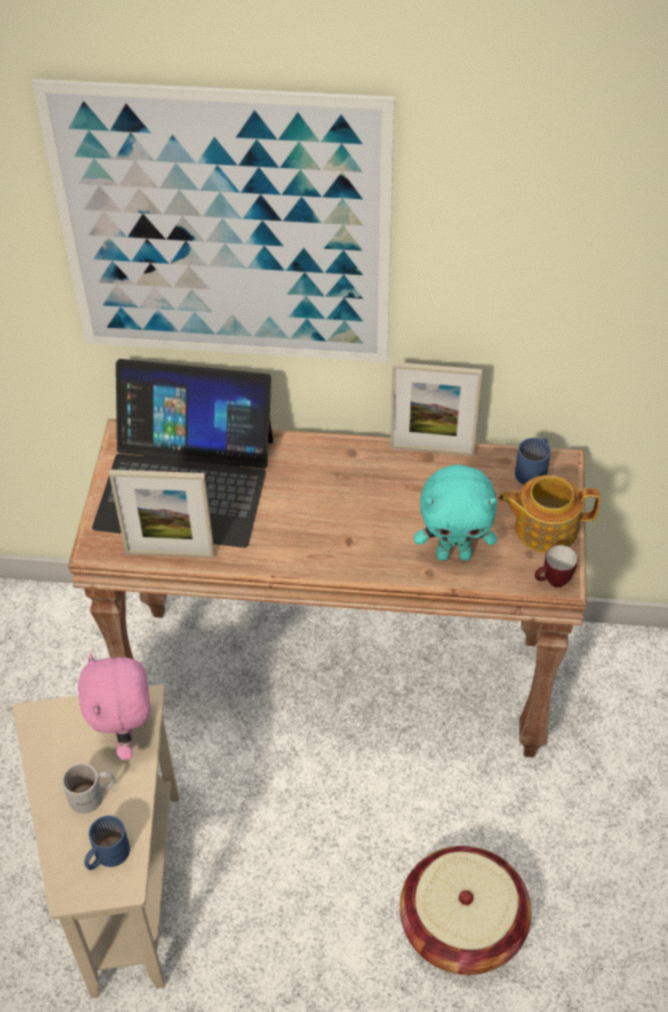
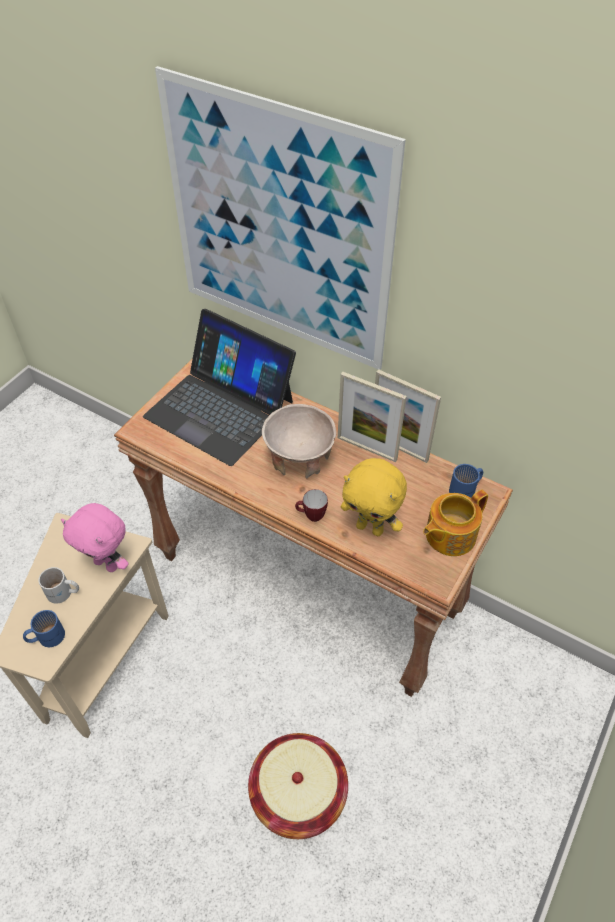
camera: 25 degrees right, 0 degrees up
pink plush toy [78,653,151,760] -> pink plush toy turned 75 degrees counterclockwise [61,503,128,572]
picture frame [109,470,215,558] -> picture frame moved to [338,372,407,462]
turquoise plush toy [414,464,497,561] -> yellow plush toy [341,458,407,536]
teapot [498,475,600,553] -> teapot turned 60 degrees counterclockwise [423,490,488,556]
mug [535,545,578,587] -> mug moved to [295,489,328,522]
none -> beige bowl [262,404,336,479]

